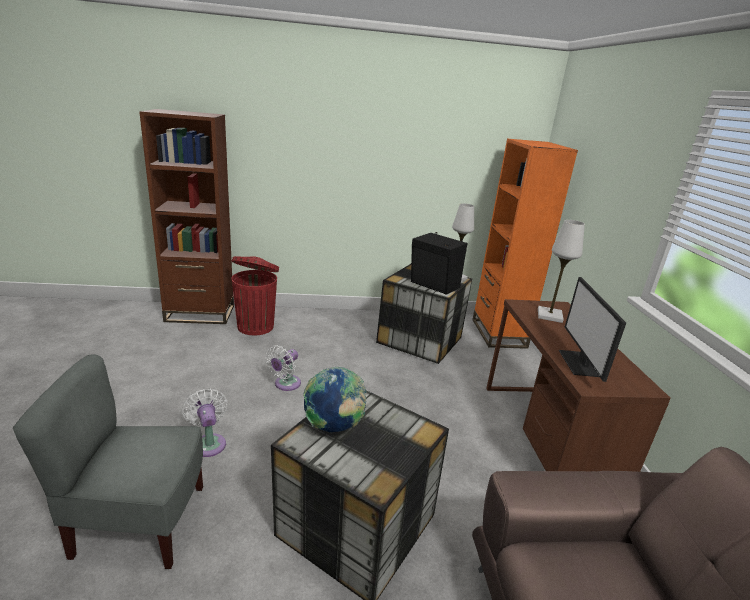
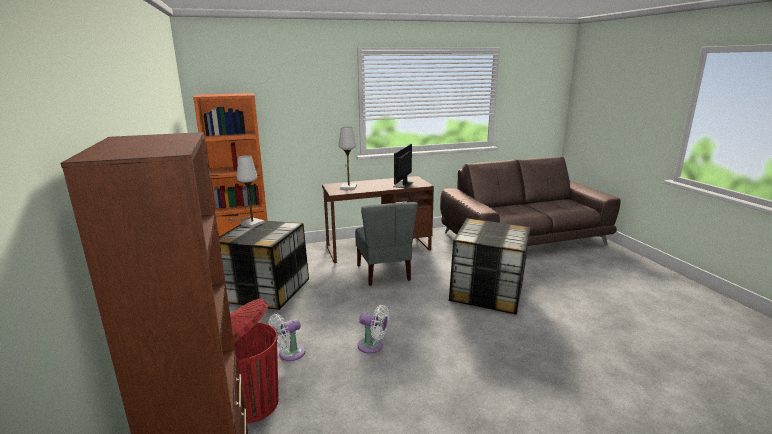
camera: 100 degrees left, 5 degrees down
grey chair [13,355,203,569] -> grey chair moved to [355,202,418,286]
white fan [183,389,227,457] -> white fan moved to [268,314,305,361]
globe [304,367,366,432] -> none
black speaker [411,232,468,295] -> none
monitor [559,277,626,382] -> monitor turned 120 degrees clockwise [393,144,413,188]

